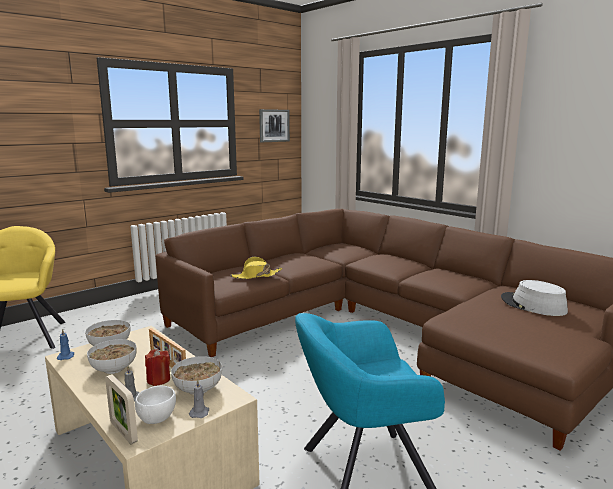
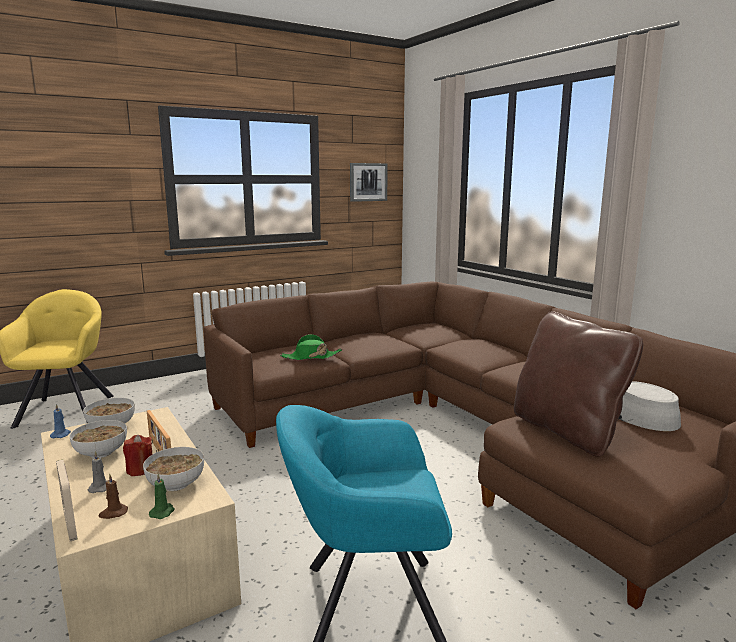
camera: 10 degrees right, 0 degrees up
white bowl [135,386,176,424] -> brown candle [98,473,128,519]
grey candle [189,379,209,418] -> green candle [149,474,174,519]
yellow hat [230,257,282,279] -> green hat [280,334,342,360]
none -> brown pillow [514,311,643,457]

